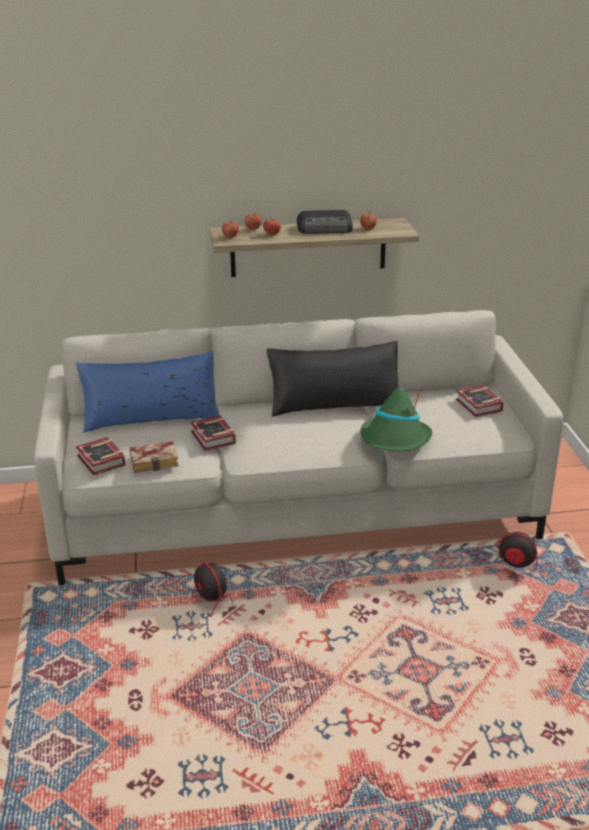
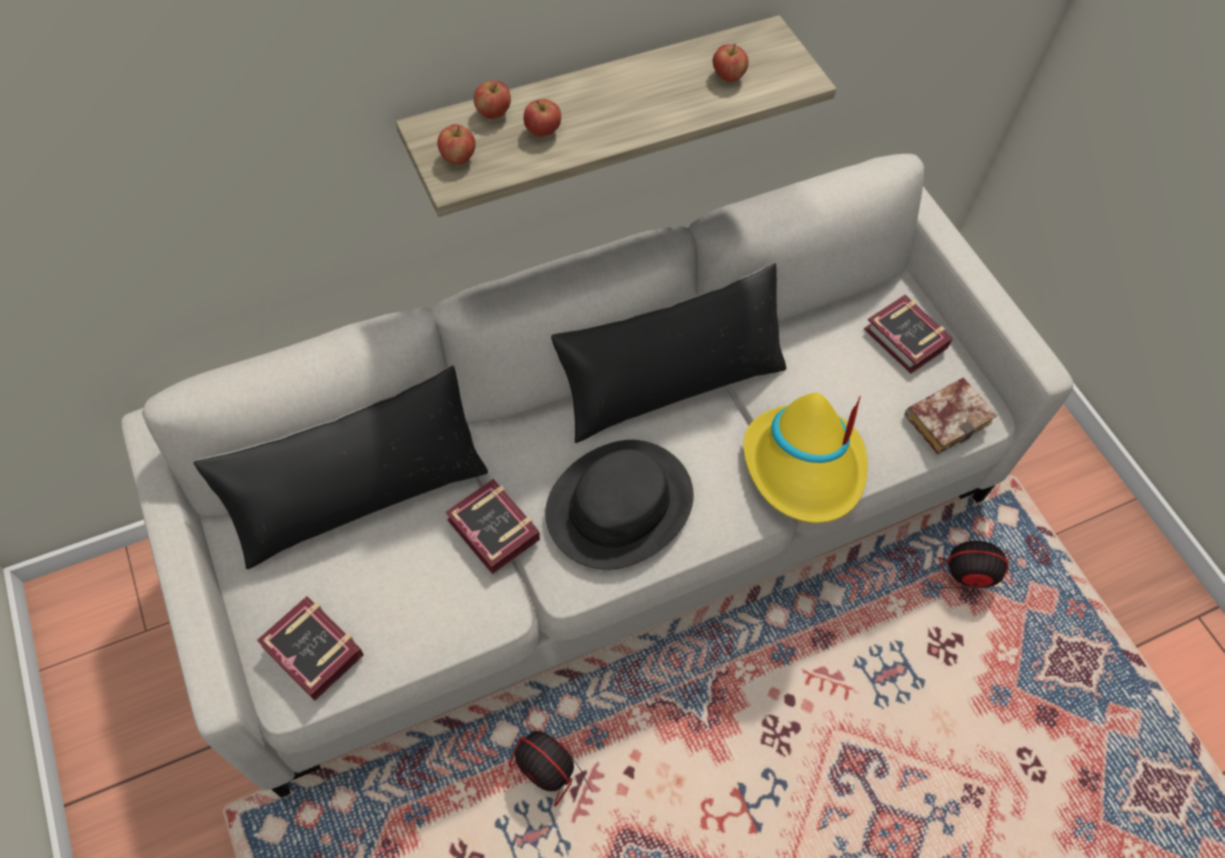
camera: 20 degrees left, 30 degrees up
blue pillow [76,351,220,432] -> black pillow [194,365,488,569]
book [129,441,179,473] -> book moved to [904,377,997,454]
radio [297,210,353,234] -> none
green hat [360,386,432,451] -> yellow hat [743,393,868,523]
none -> black hat [545,440,694,570]

